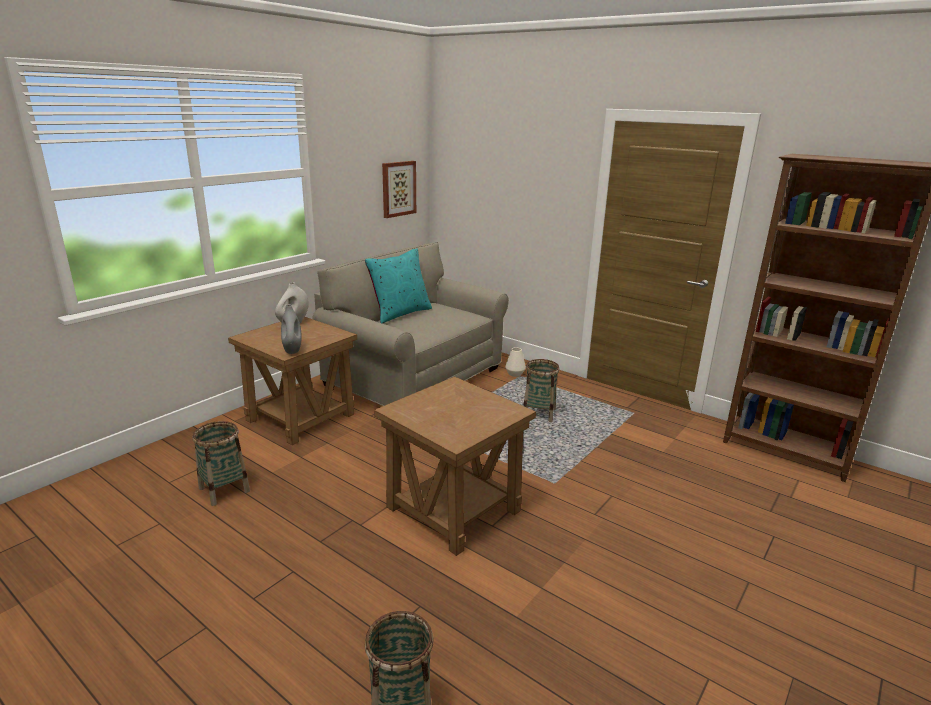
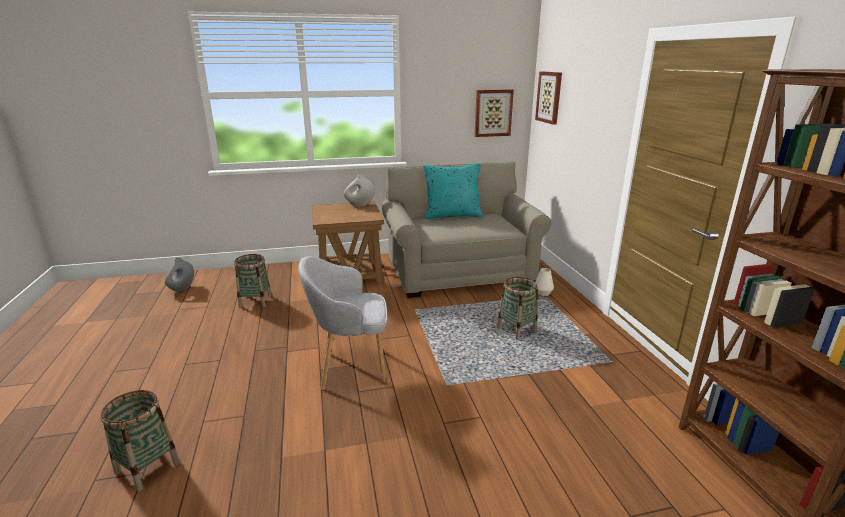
camera: 40 degrees right, 0 degrees up
grey vase [281,304,302,354] -> grey vase moved to [165,257,194,292]
brown side table [374,376,536,556] -> grey armchair [298,256,387,391]
none -> picture [535,71,562,125]

